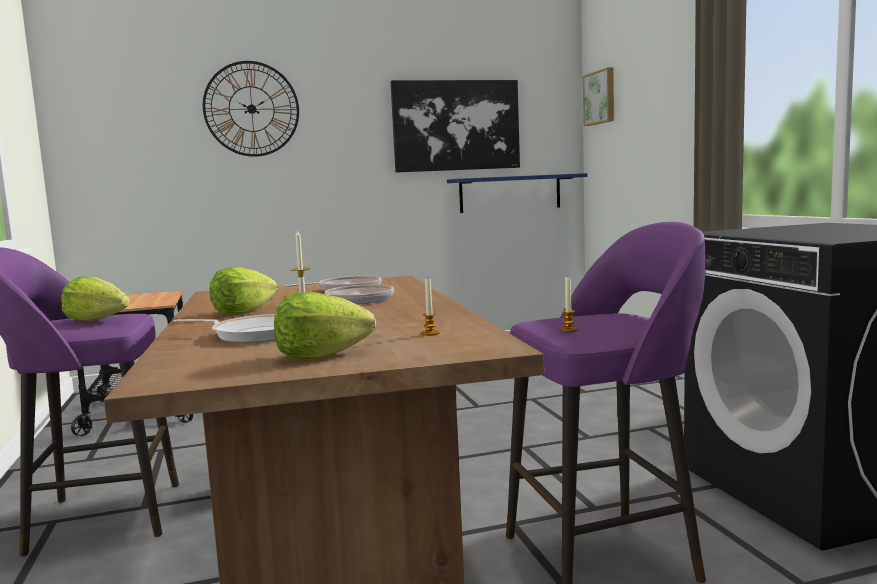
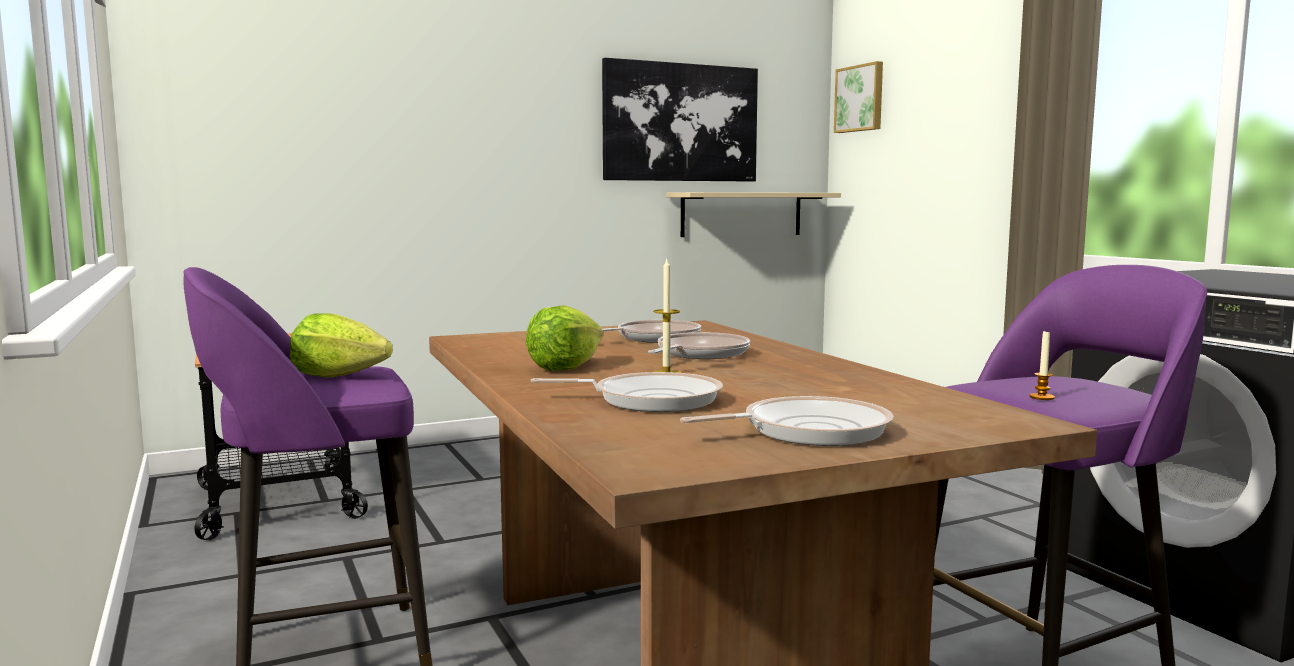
camera: 10 degrees left, 0 degrees up
wall clock [203,61,299,157] -> none
lettuce [274,292,376,359] -> frying pan [680,396,894,446]
candle [421,277,440,336] -> none
blue shelf [447,173,587,213] -> beige shelf [666,192,841,237]

